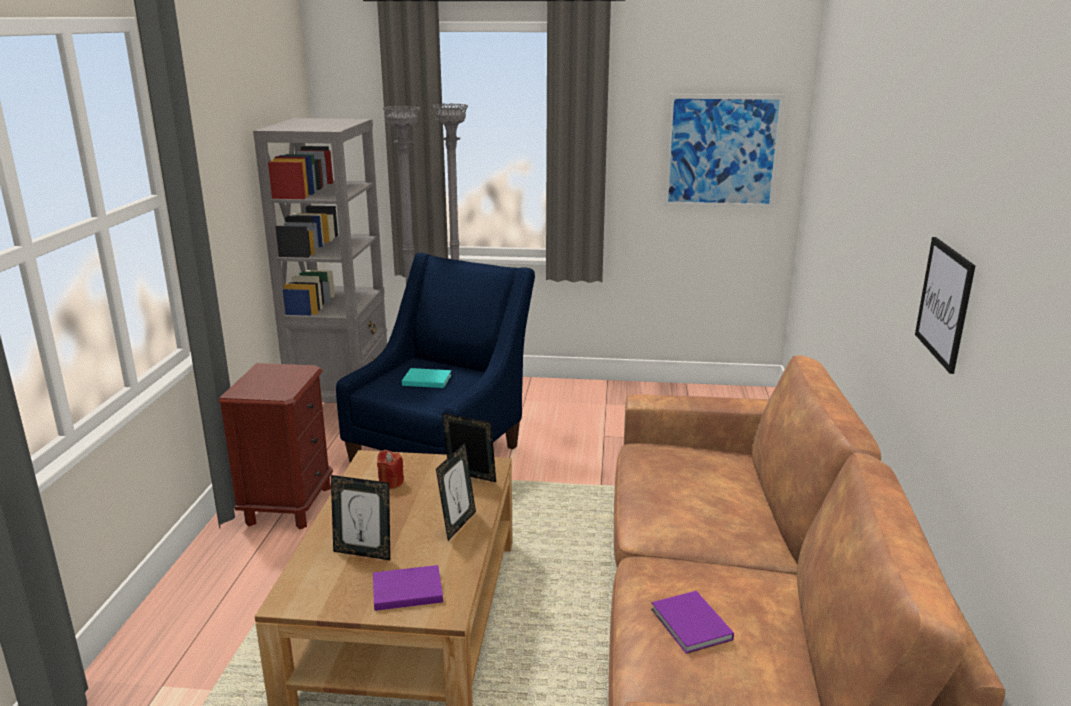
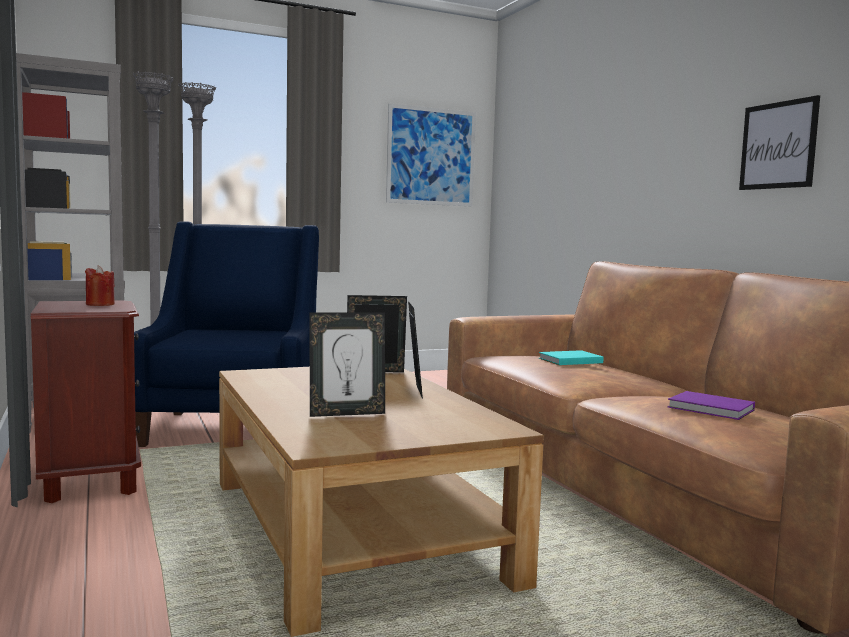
camera: 30 degrees left, 15 degrees down
purple book [373,565,443,611] -> none
red candle [377,450,404,489] -> red candle moved to [85,266,115,306]
turquoise book [402,368,451,388] -> turquoise book moved to [539,350,604,365]

